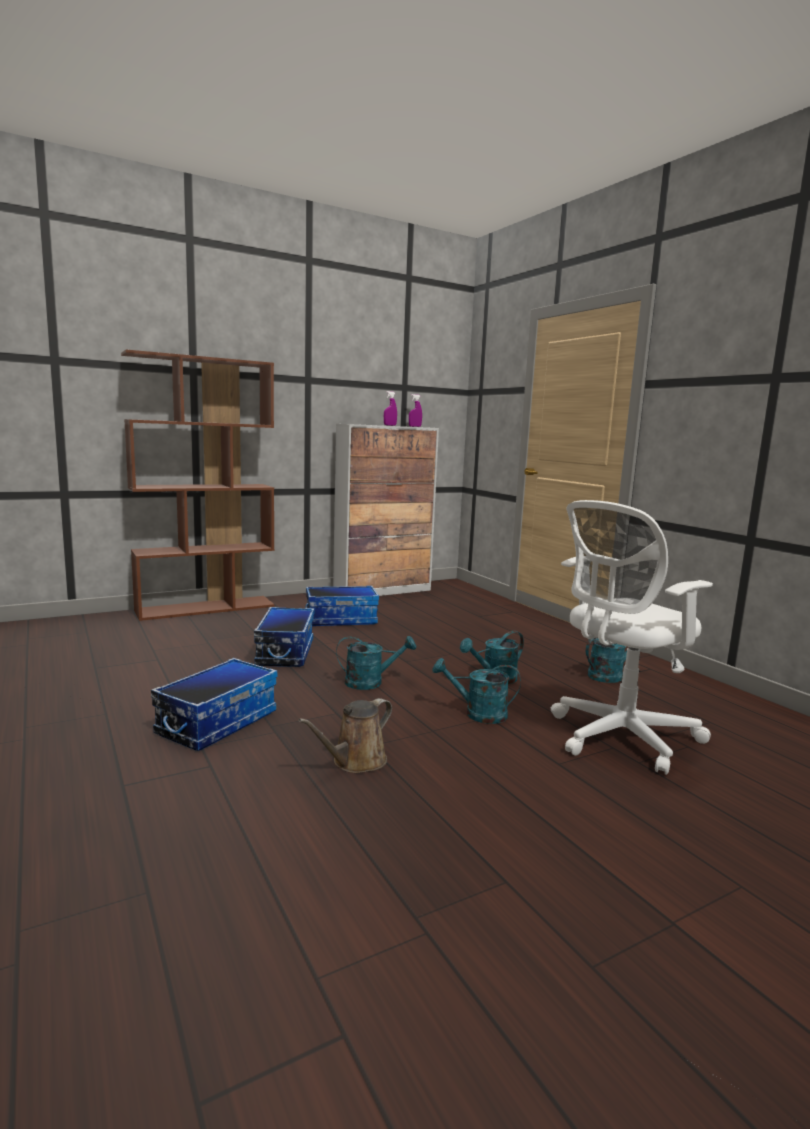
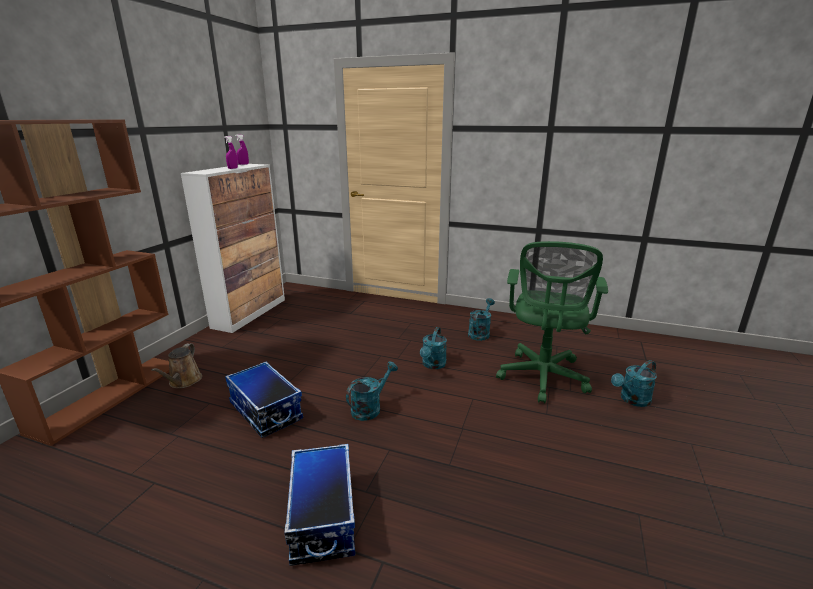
camera: 40 degrees left, 10 degrees up
brown watering can [298,698,392,773] -> brown watering can moved to [151,343,202,388]
storage box [305,586,379,626] -> none
turquoise watering can [432,658,521,724] -> turquoise watering can moved to [611,360,657,407]
white office chair [551,500,713,775] -> green office chair [496,241,608,403]

